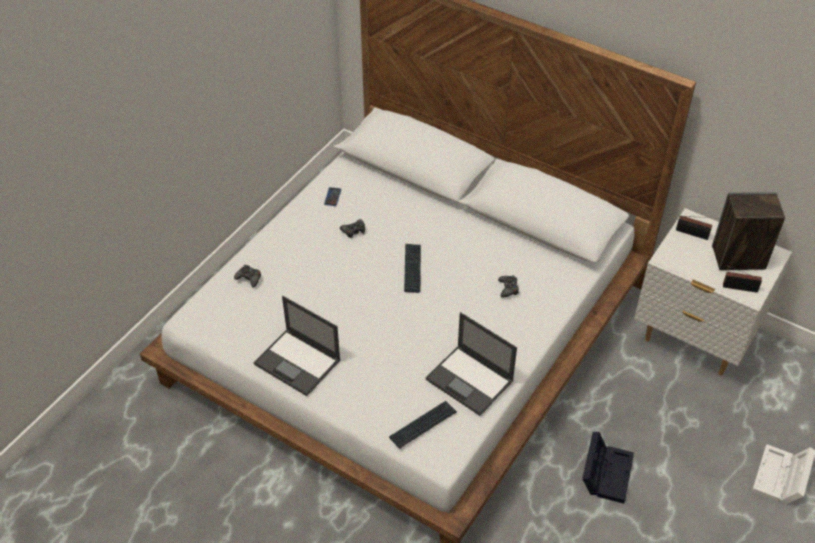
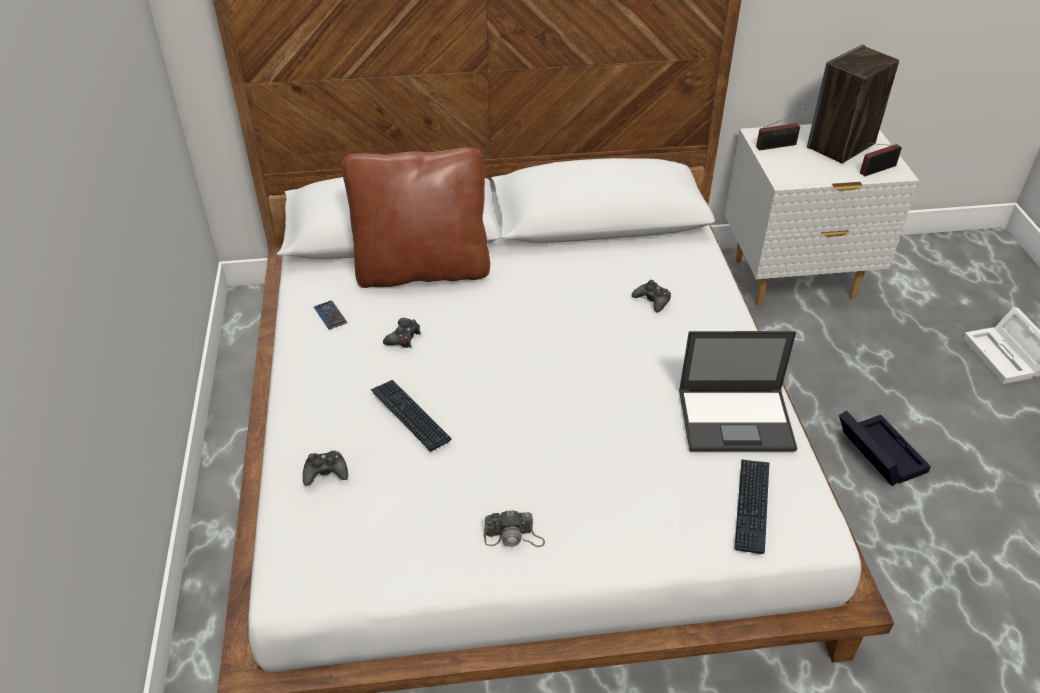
camera: 40 degrees left, 5 degrees down
laptop [254,296,341,396] -> camera [484,510,545,547]
keyboard [404,244,421,293] -> keyboard moved to [371,380,452,451]
none -> brown pillow [342,148,490,288]

